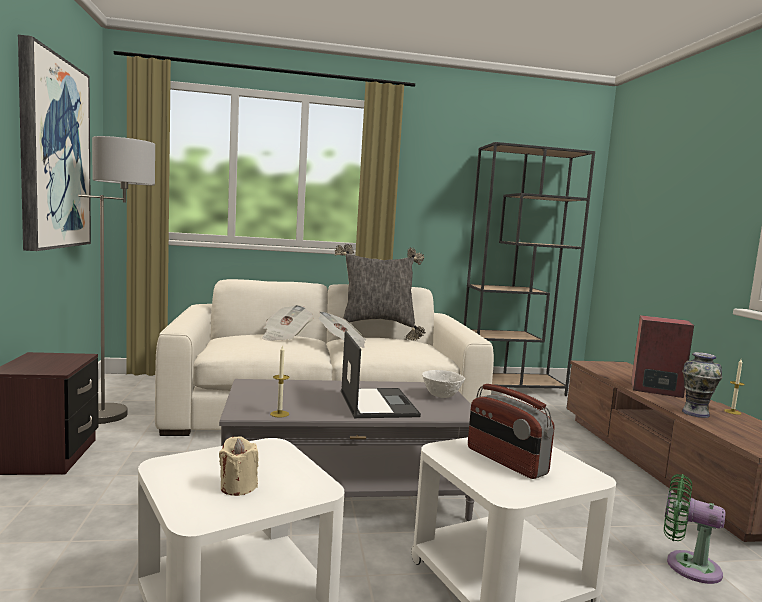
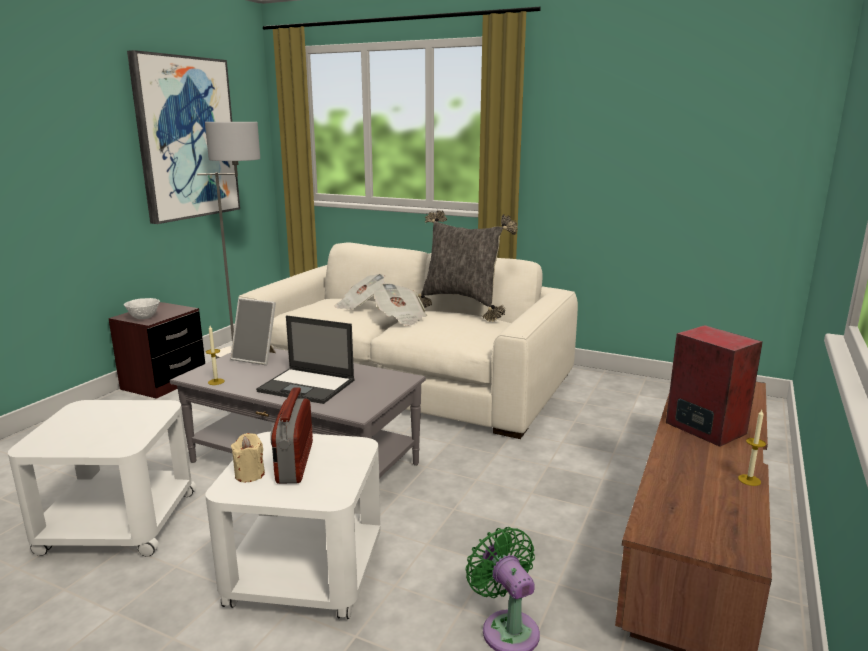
camera: 35 degrees right, 10 degrees up
beige candle [219,436,258,496] -> beige candle moved to [231,433,265,482]
laptop [341,331,421,418] -> laptop turned 90 degrees clockwise [256,315,355,404]
white bowl [422,370,465,398] -> white bowl moved to [124,298,160,319]
bookcase [464,142,595,396] -> none
vase [682,352,722,418] -> none
none -> picture frame [230,298,276,365]

